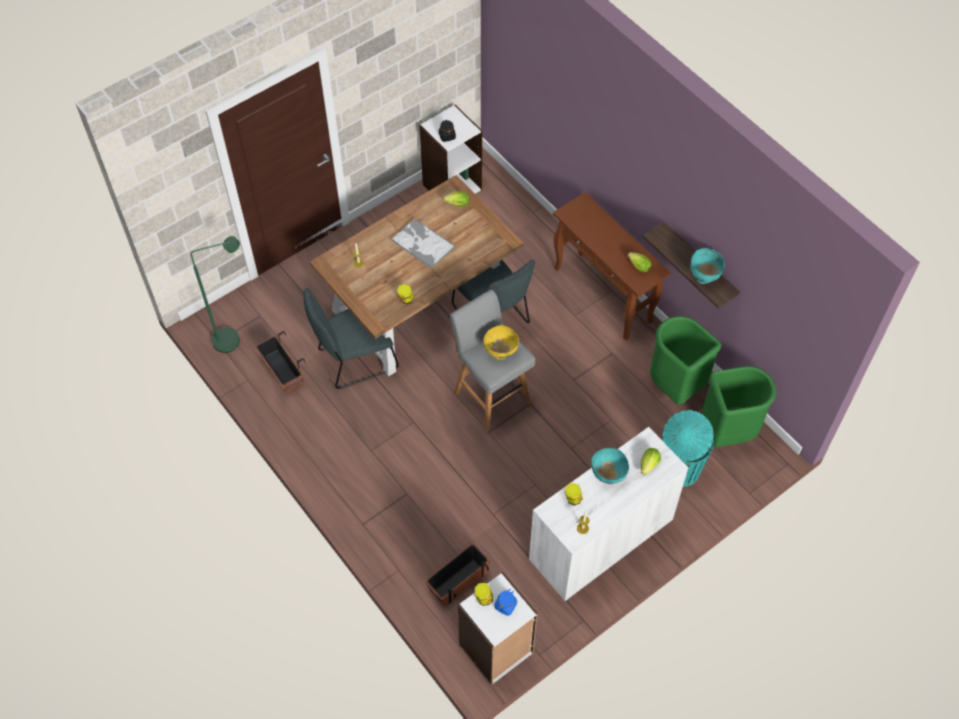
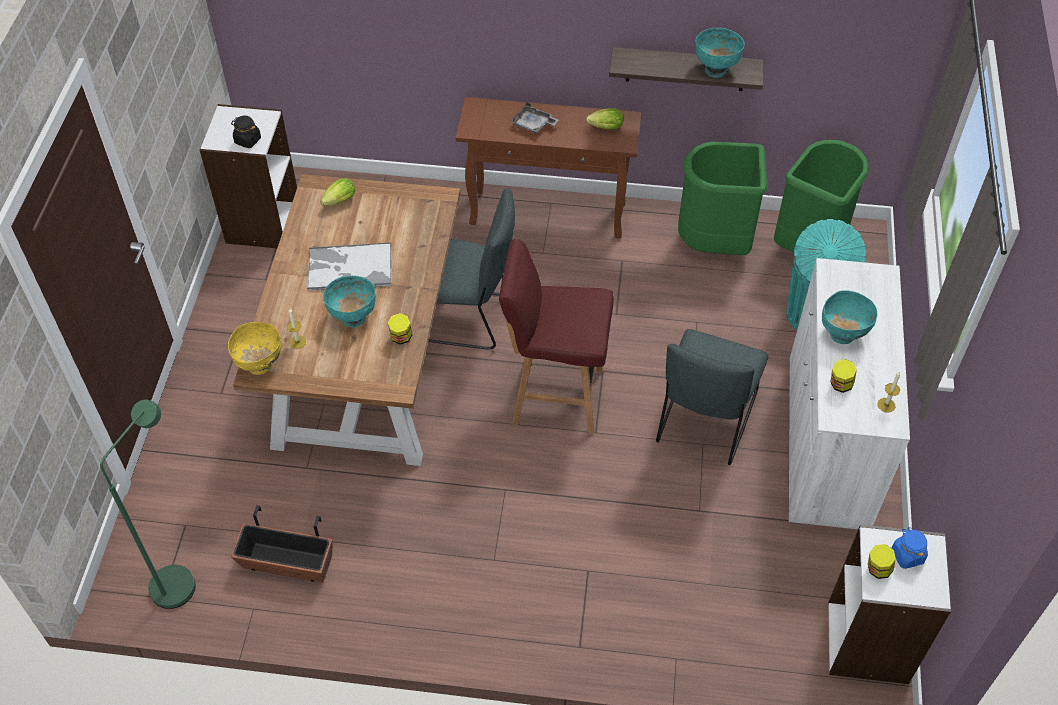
camera: 45 degrees left, 5 degrees down
grey chair [303,288,399,389] -> grey chair moved to [656,329,769,465]
planter [425,543,490,607] -> none
grey stool [450,289,535,432] -> red stool [499,239,614,434]
yellow bowl [484,325,519,360] -> yellow bowl moved to [228,322,282,375]
lettuce [641,448,661,475] -> none
none -> turquoise bowl [323,276,376,327]
none -> grey tray [510,102,559,133]

